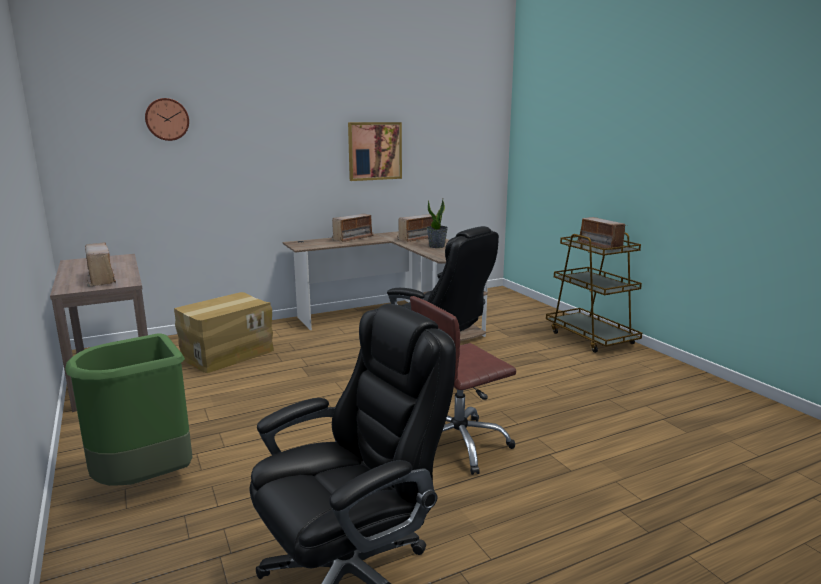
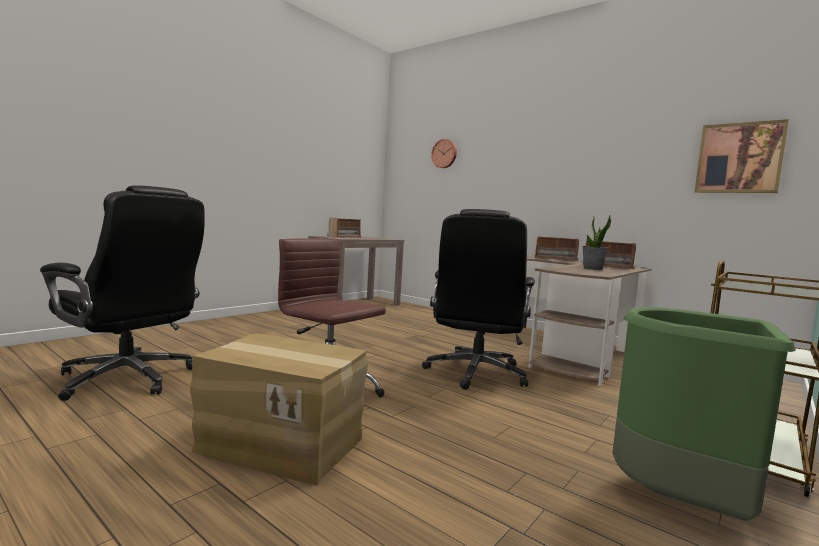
camera: 65 degrees right, 10 degrees down
green trash can [65,334,193,486] -> green trash can moved to [612,307,796,521]
cardboard box [174,292,274,373] -> cardboard box moved to [190,333,368,485]
picture [348,122,402,181] -> picture moved to [695,119,789,193]
radio [578,217,625,251] -> none

